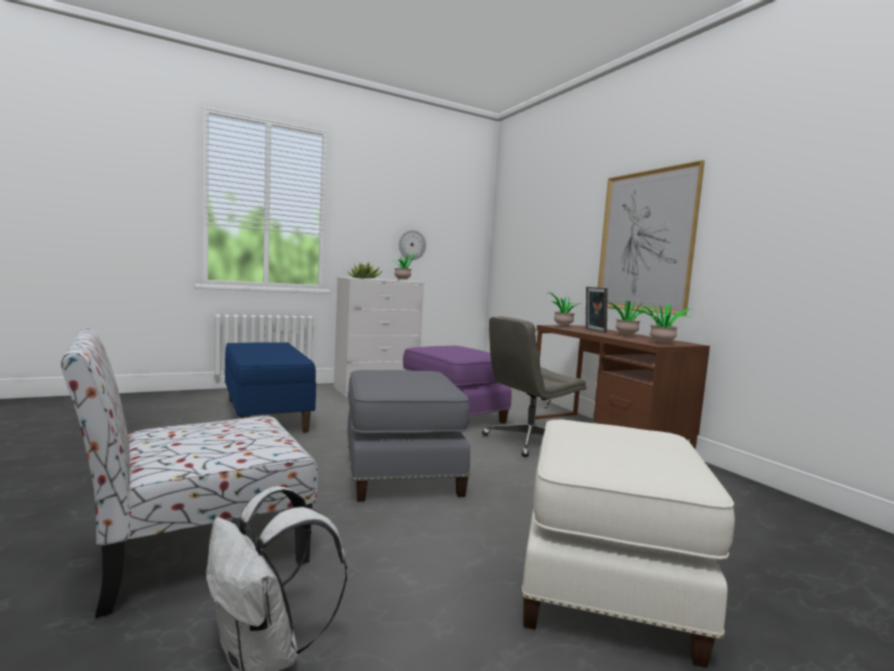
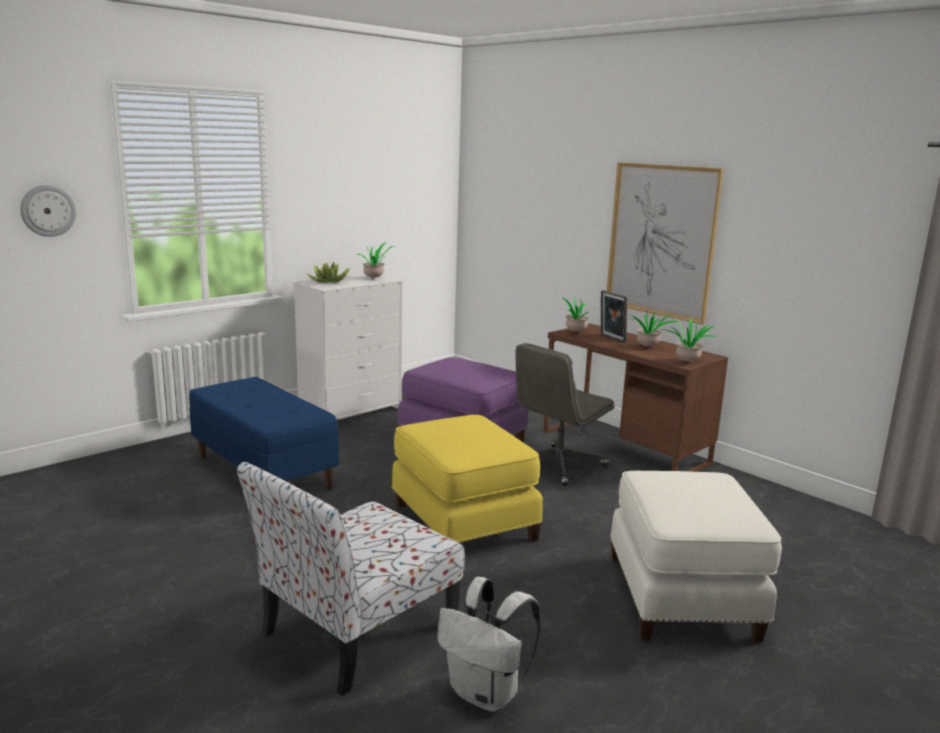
camera: 15 degrees left, 10 degrees up
grey ottoman [347,370,470,502] -> yellow ottoman [391,415,543,543]
wall clock [399,230,426,260] -> wall clock moved to [20,185,76,237]

